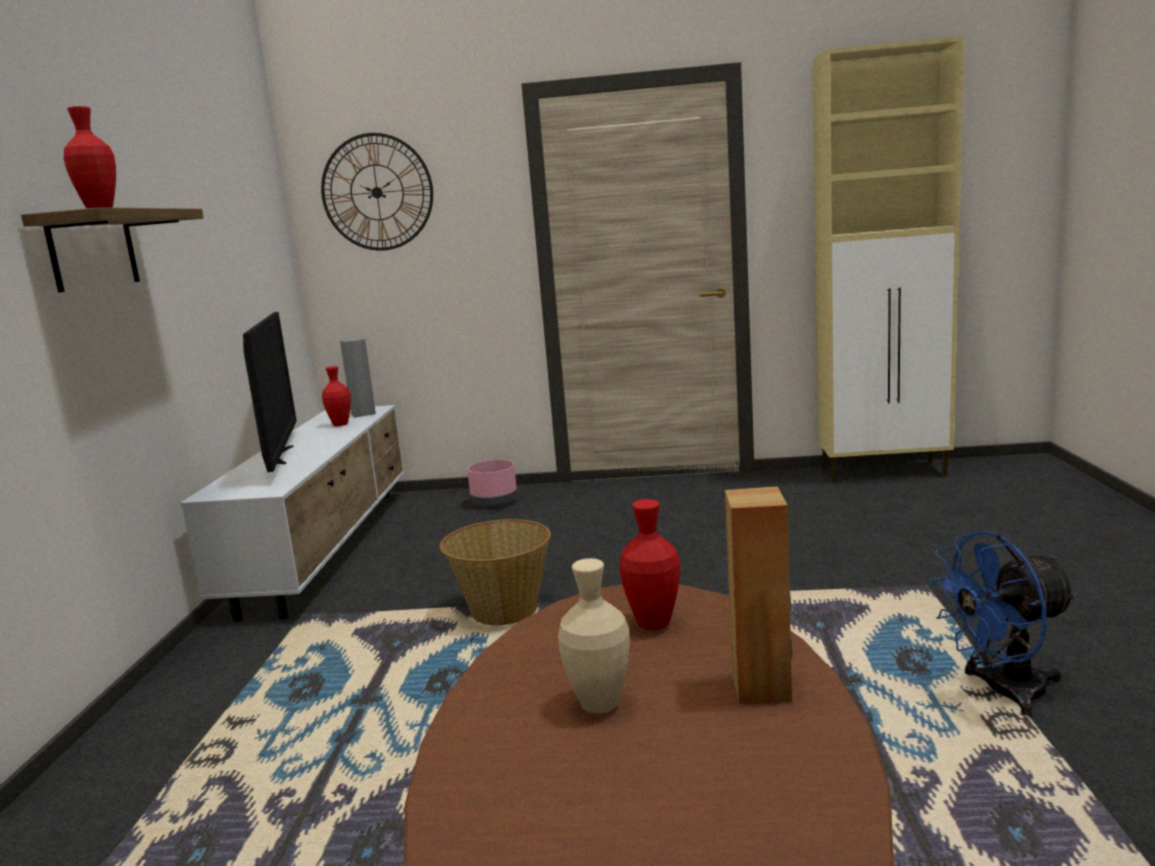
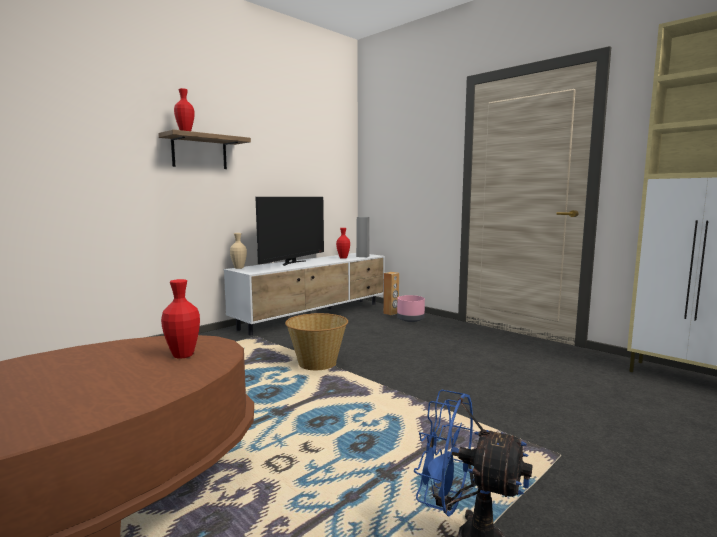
camera: 40 degrees right, 5 degrees down
wall clock [321,133,433,251] -> none
beige vase [558,558,630,714] -> beige vase moved to [230,233,247,269]
brown speaker [725,486,792,704] -> brown speaker moved to [383,272,399,315]

